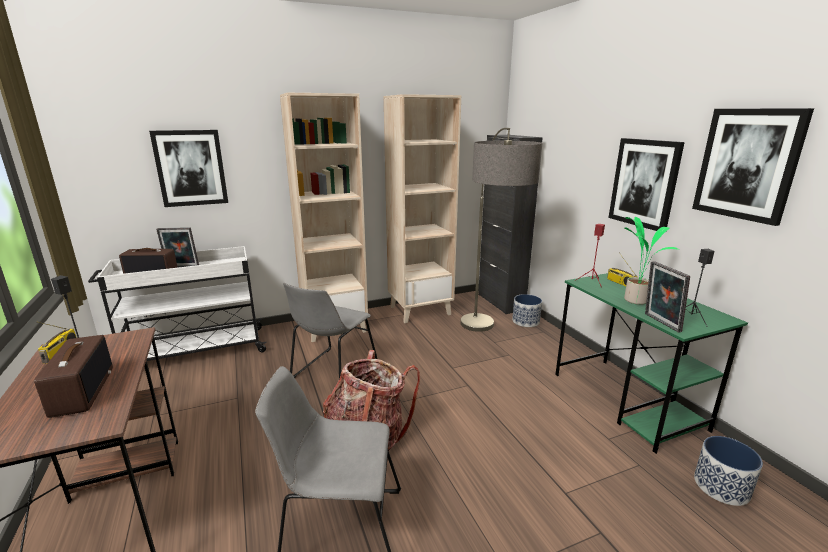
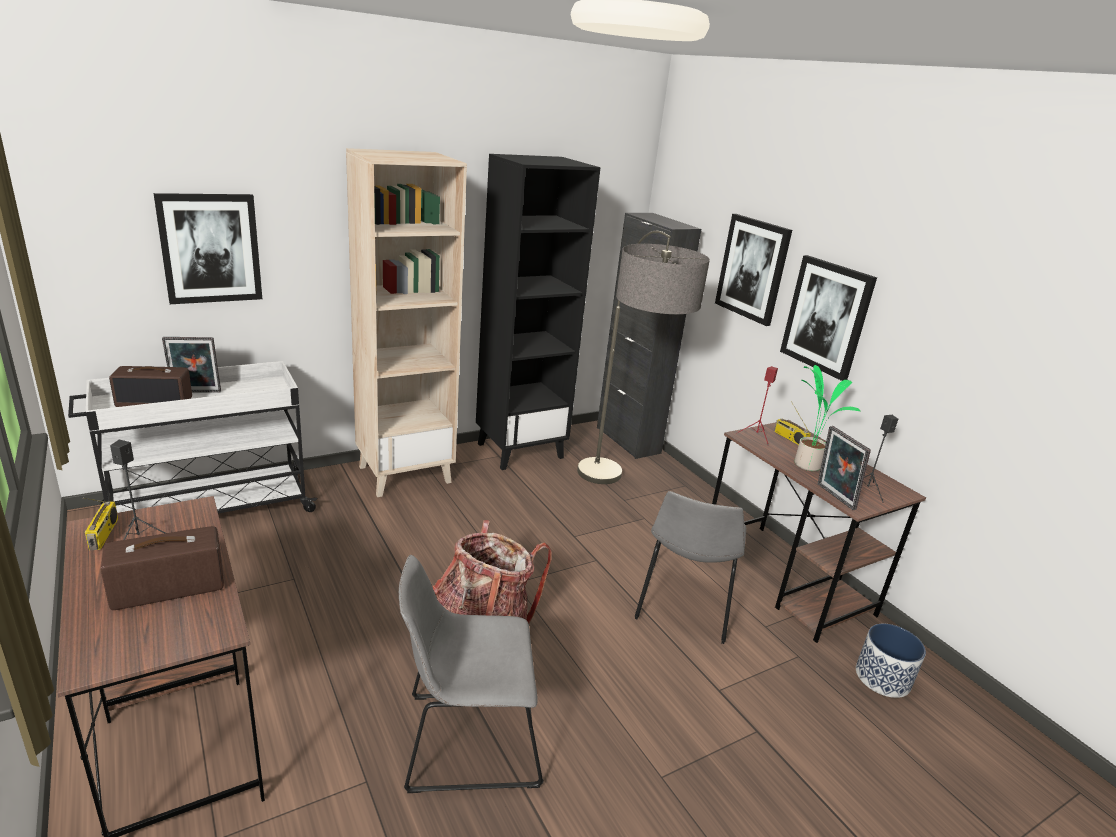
camera: 10 degrees left, 5 degrees up
radio [34,335,113,418] -> radio turned 90 degrees counterclockwise [101,526,224,610]
grey chair [283,283,378,379] -> grey chair moved to [635,491,746,644]
beige bookcase [384,94,461,323] -> black bookcase [476,154,601,470]
planter [512,294,542,327] -> none
green desk [555,273,748,454] -> brown desk [712,420,926,643]
picture [692,108,814,226] -> picture moved to [715,214,792,326]

